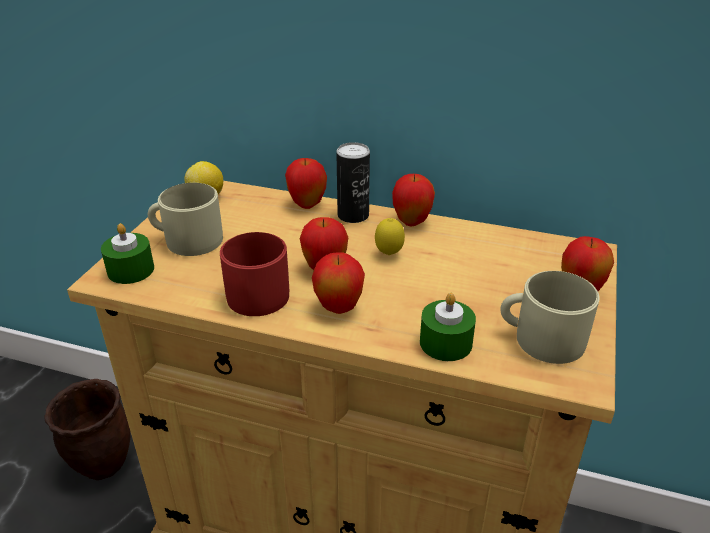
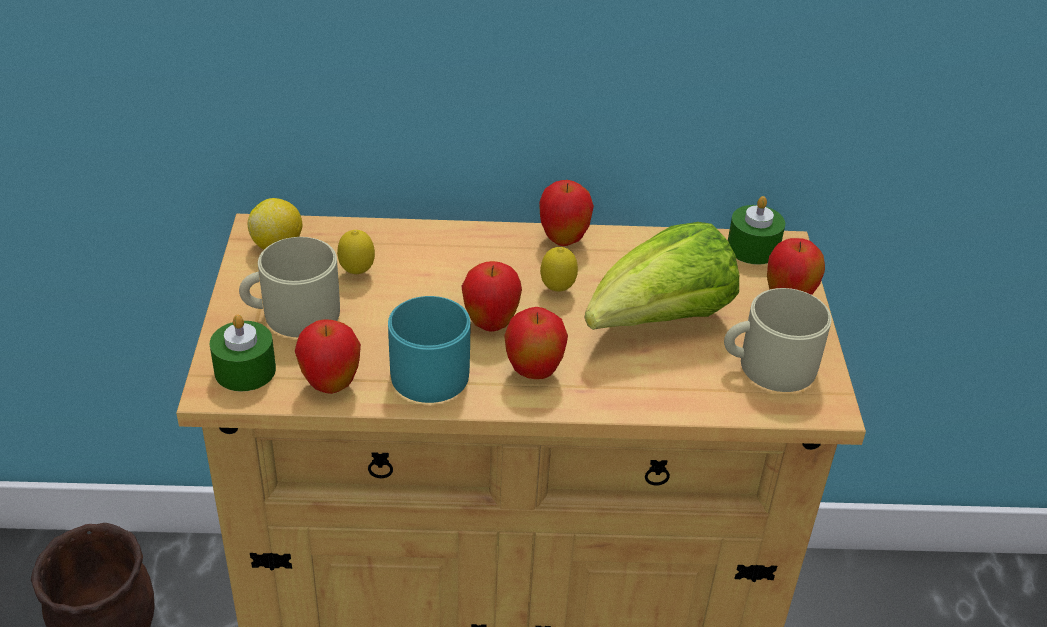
camera: 20 degrees left, 5 degrees up
red mug [220,232,289,316] -> turquoise mug [388,296,471,403]
apple [285,158,327,209] -> apple moved to [295,319,361,394]
can [336,142,370,223] -> none
green candle [420,293,476,361] -> green candle moved to [728,196,785,265]
none -> lemon [337,230,375,274]
none -> lettuce [584,222,739,330]

